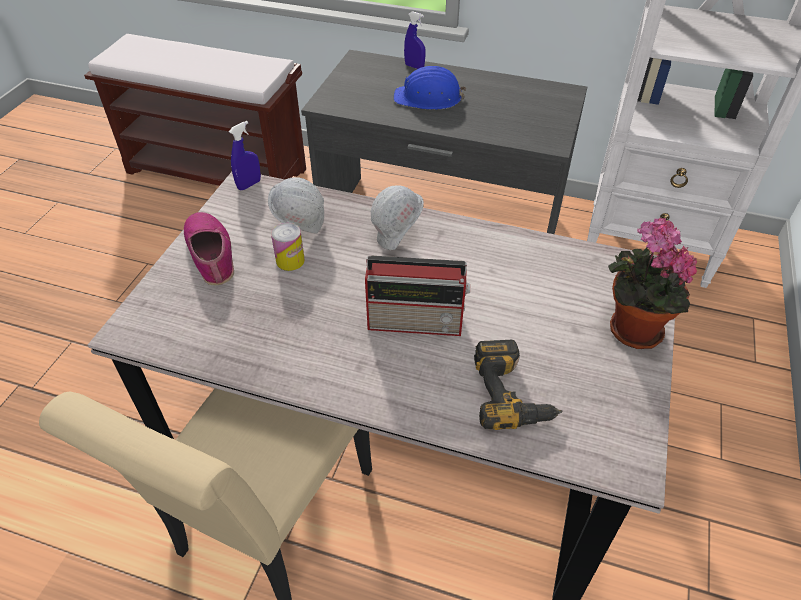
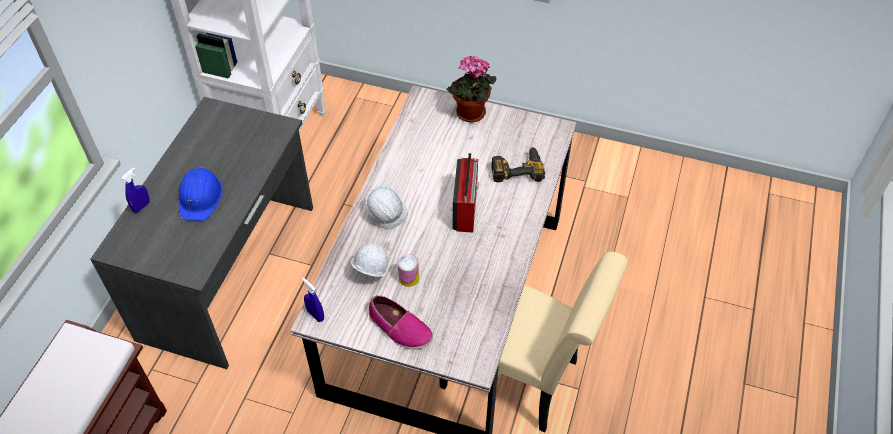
camera: 90 degrees left, 5 degrees up
shoe [184,212,234,285] -> shoe turned 120 degrees counterclockwise [369,295,433,350]

